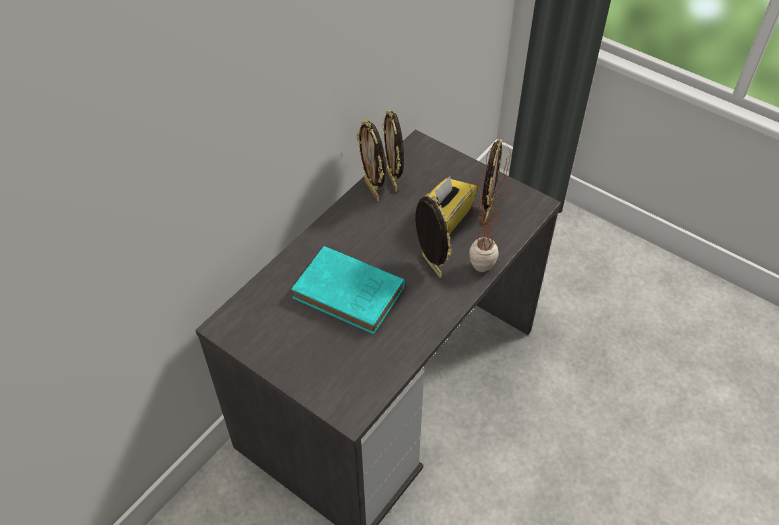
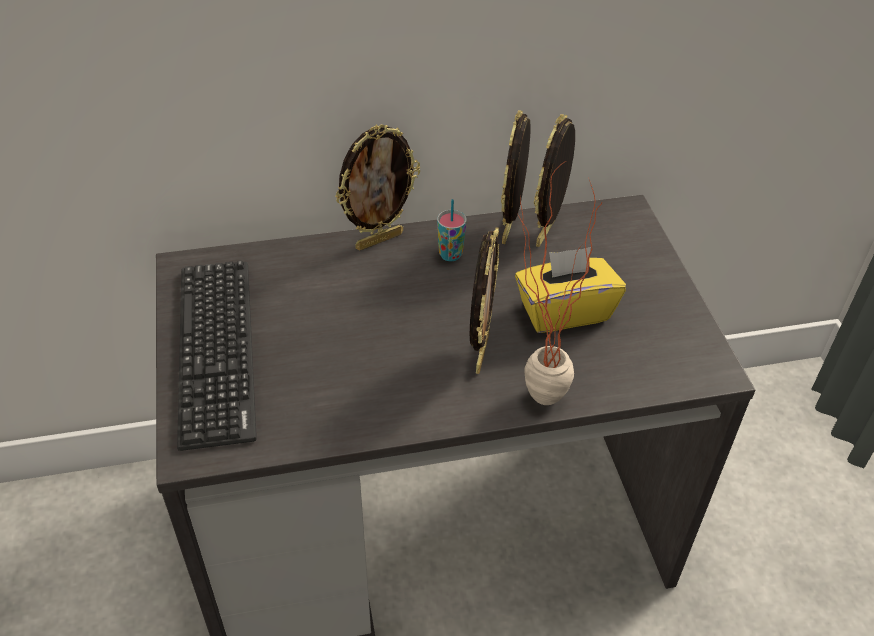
camera: 40 degrees right, 5 degrees down
turquoise book [291,246,405,334] -> none
picture frame [482,139,502,223] -> picture frame moved to [335,125,420,250]
none -> keyboard [177,261,257,451]
none -> cup [437,199,467,261]

